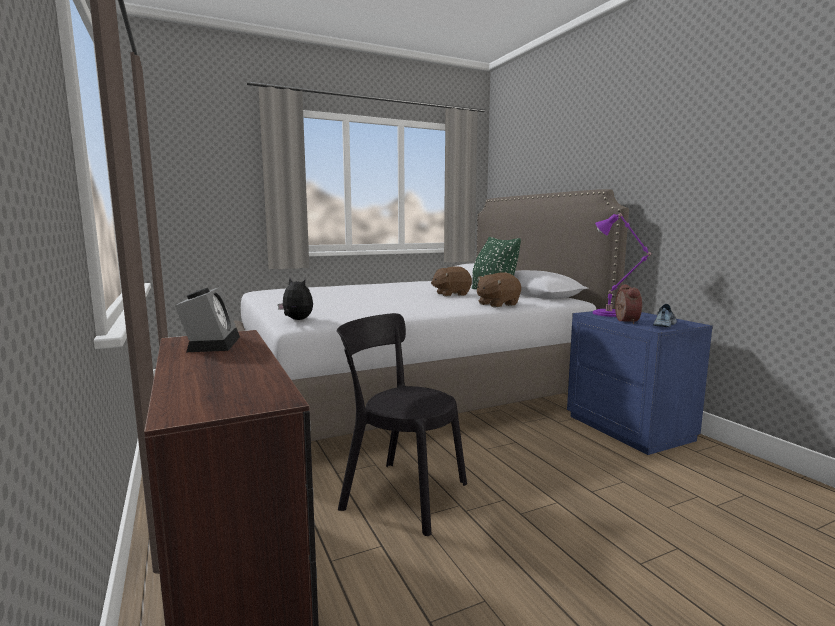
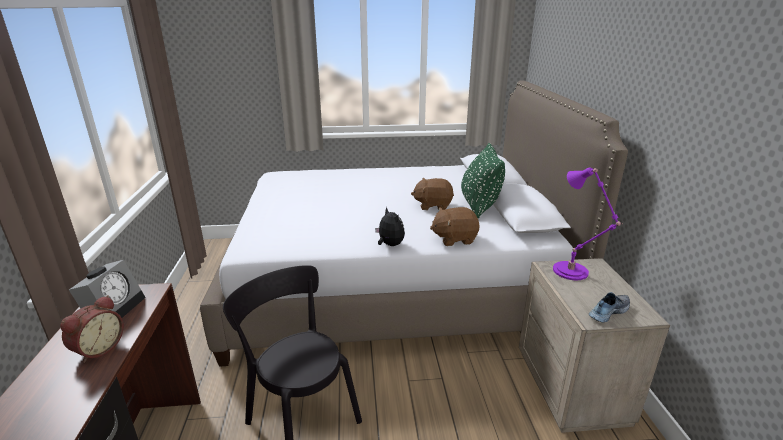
camera: 20 degrees right, 15 degrees up
plush toy [278,278,313,320] -> plush toy moved to [375,207,405,246]
blue nightstand [567,311,713,455] -> beige nightstand [519,258,670,433]
alarm clock [615,284,642,324] -> alarm clock moved to [60,295,124,363]

